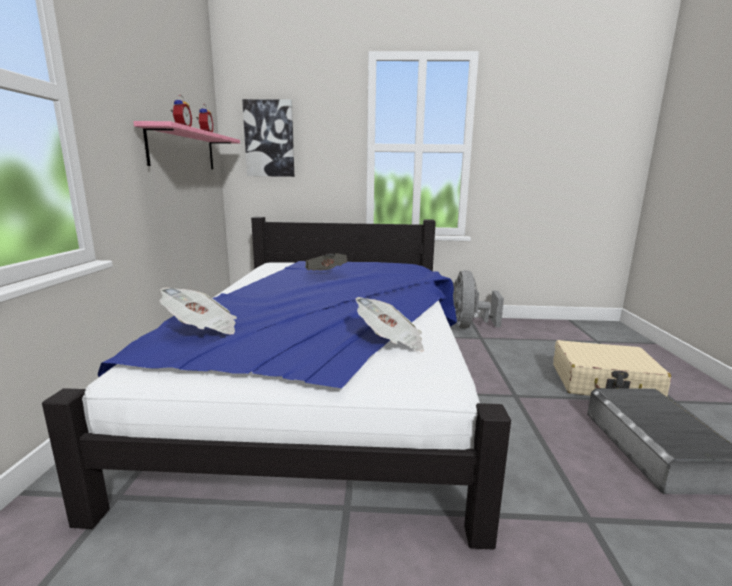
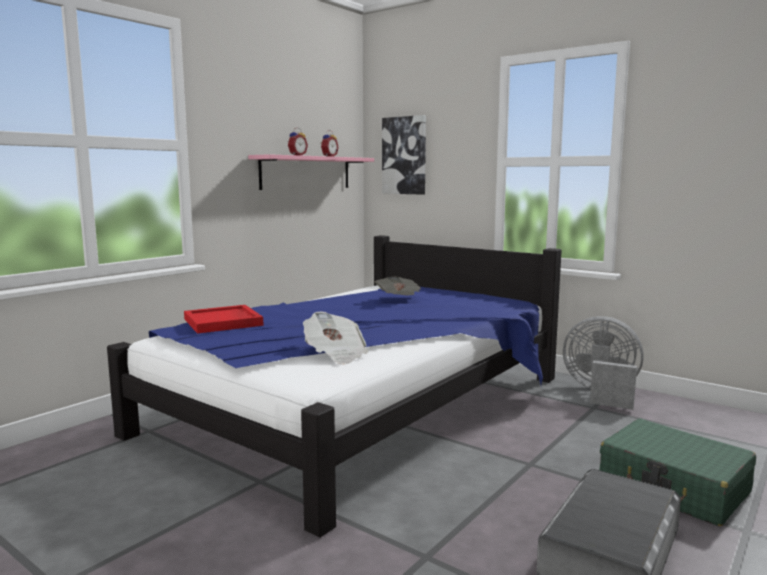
camera: 35 degrees right, 5 degrees down
newspaper [160,287,237,334] -> red tray [184,305,264,334]
grey fan [453,270,504,329] -> grey fan turned 75 degrees clockwise [563,316,644,410]
beige suitcase [553,340,671,396] -> green suitcase [599,418,756,526]

